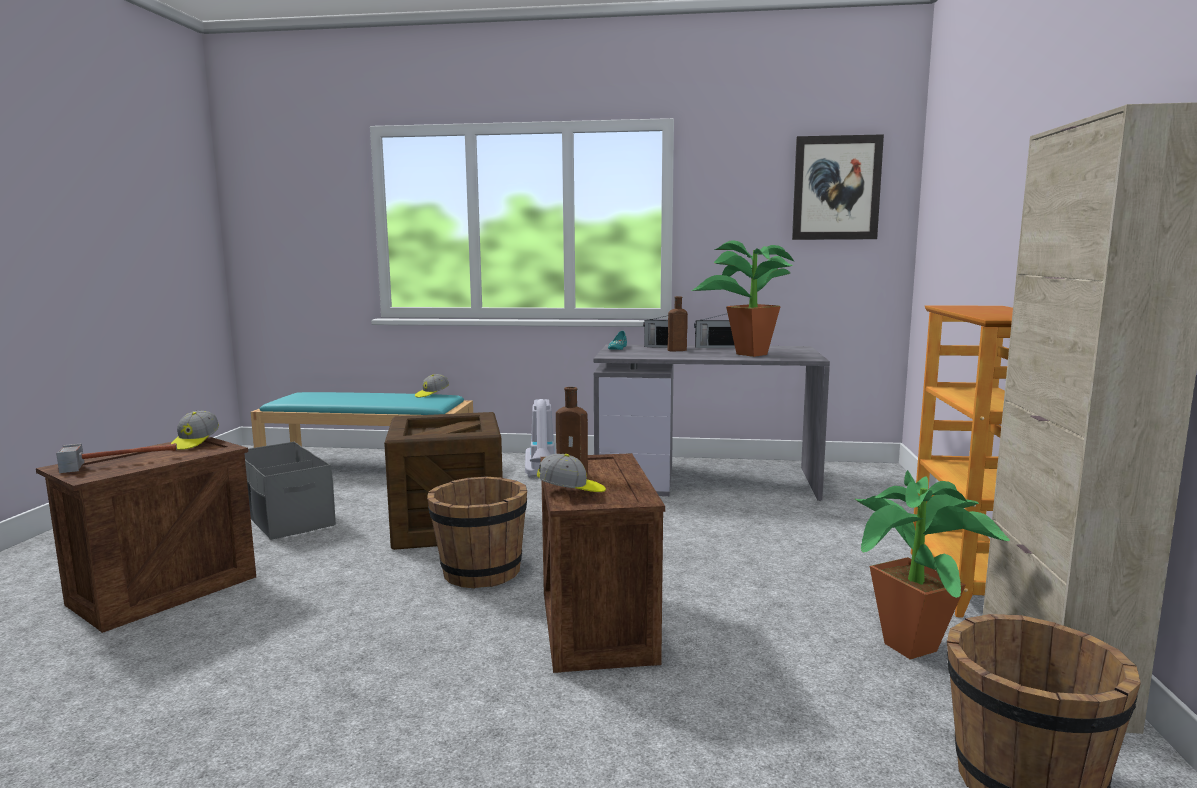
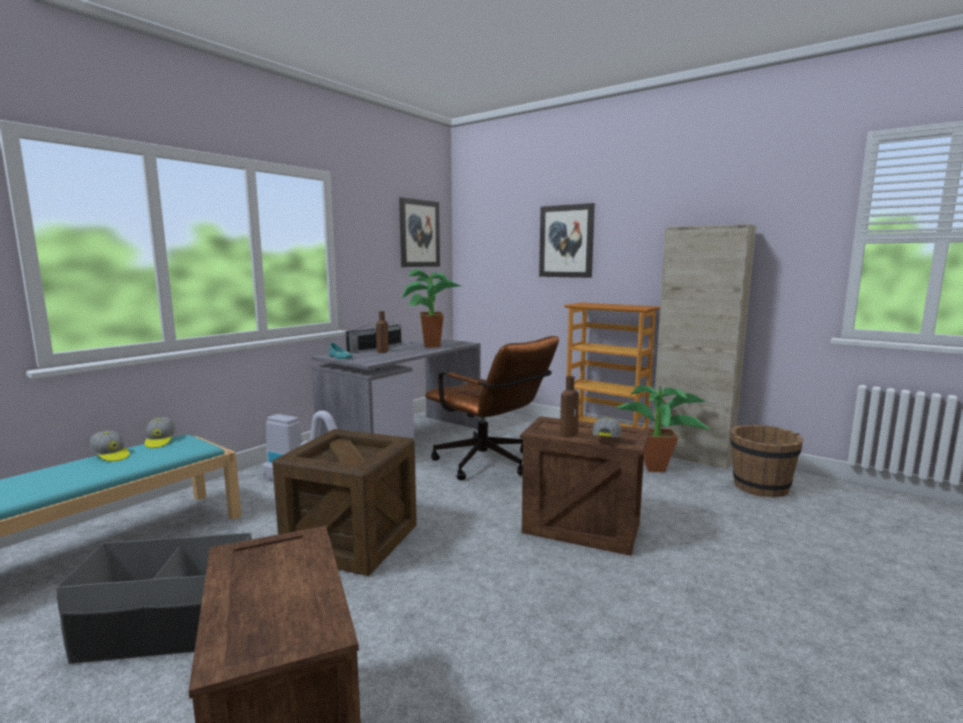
camera: 60 degrees left, 0 degrees up
hammer [56,443,177,473] -> none
cap [171,411,219,450] -> cap moved to [90,430,130,461]
brown bucket [427,477,527,588] -> none
none -> brown office chair [425,336,559,480]
none -> picture [539,203,595,278]

